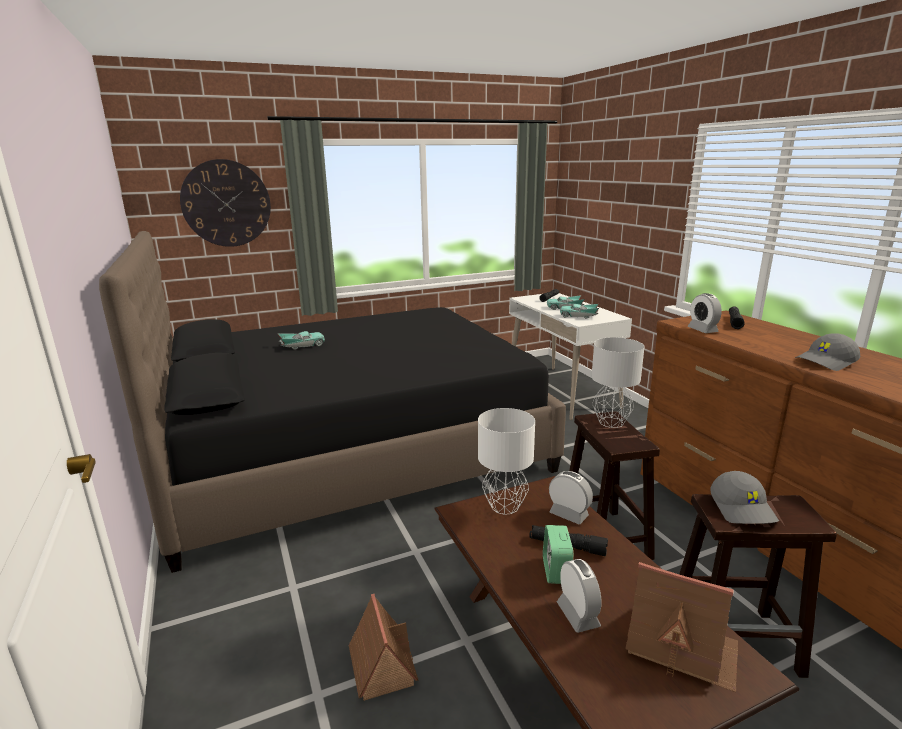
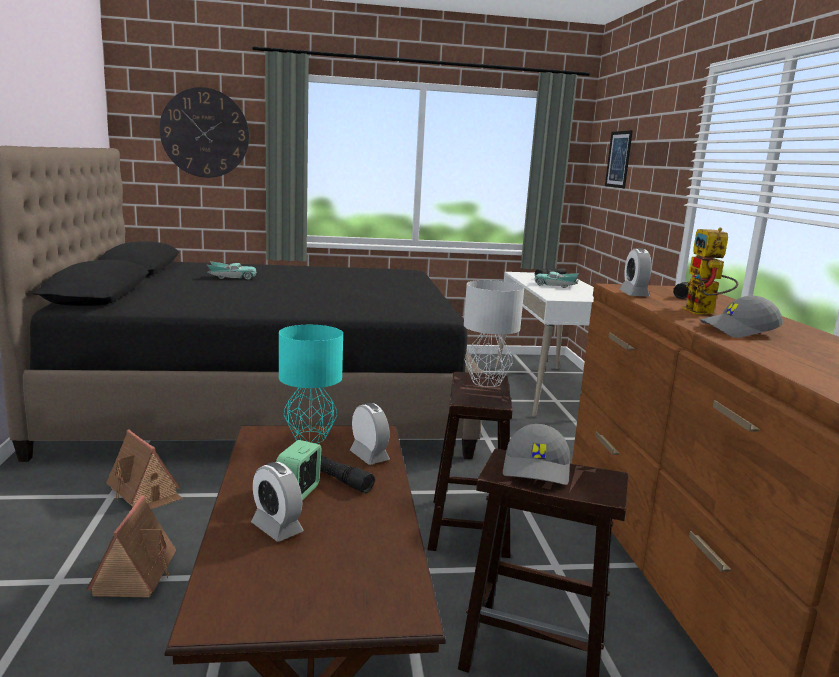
camera: 15 degrees right, 5 degrees down
white table lamp [478,408,535,515] -> turquoise table lamp [279,325,343,444]
alarm clock [557,559,602,633] -> alarm clock turned 135 degrees clockwise [251,462,303,542]
turquoise toy car [560,304,599,319] -> none
toy house [625,562,738,692] -> toy house moved to [106,429,182,509]
none -> picture [605,130,633,188]
none -> toy robot [682,228,738,314]

